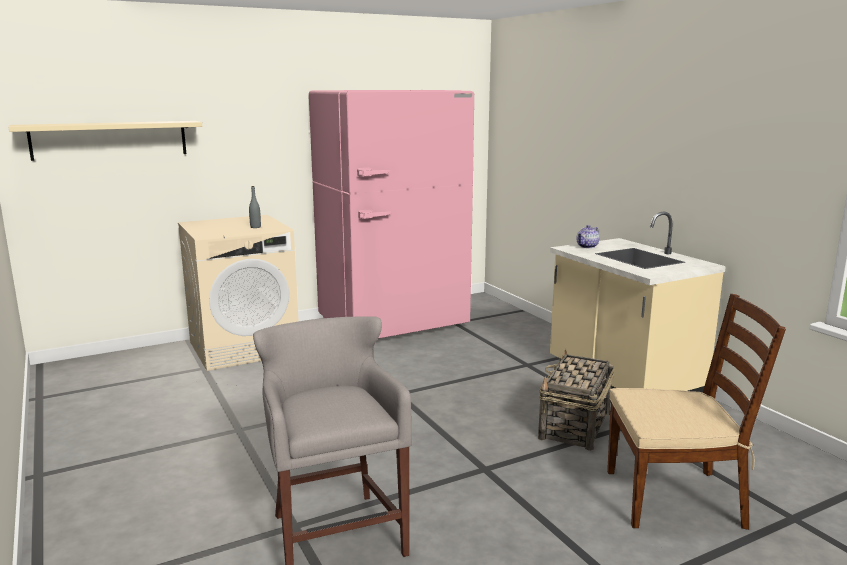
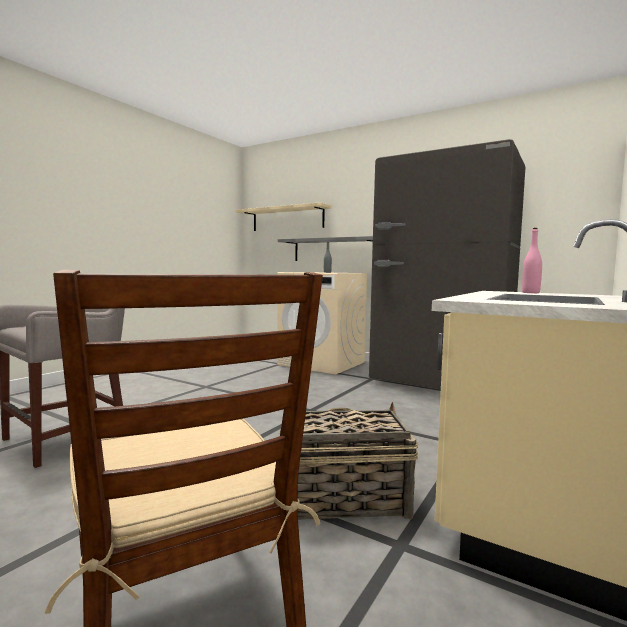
camera: 60 degrees right, 10 degrees down
pink fridge [309,90,474,339] -> grey fridge [369,139,525,389]
teapot [576,225,599,248] -> pink bottle [522,228,542,293]
none -> grey shelf [278,236,373,261]

